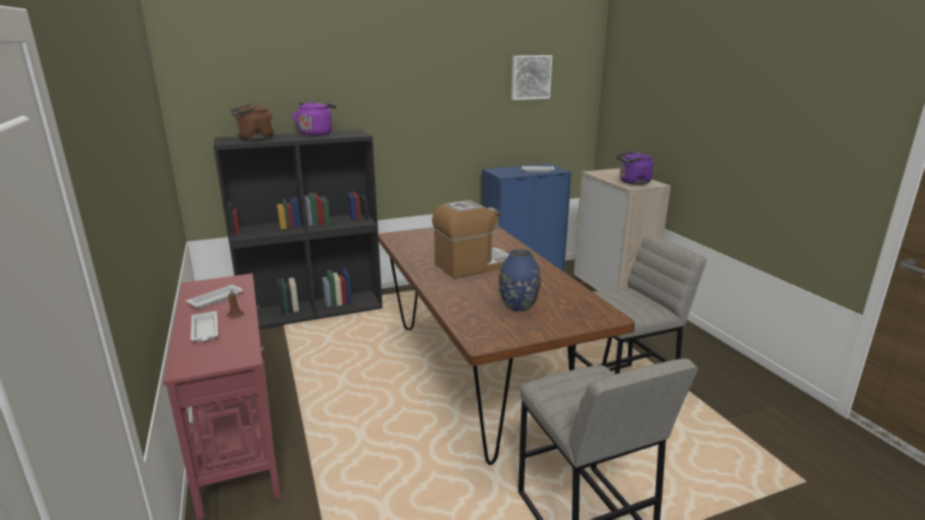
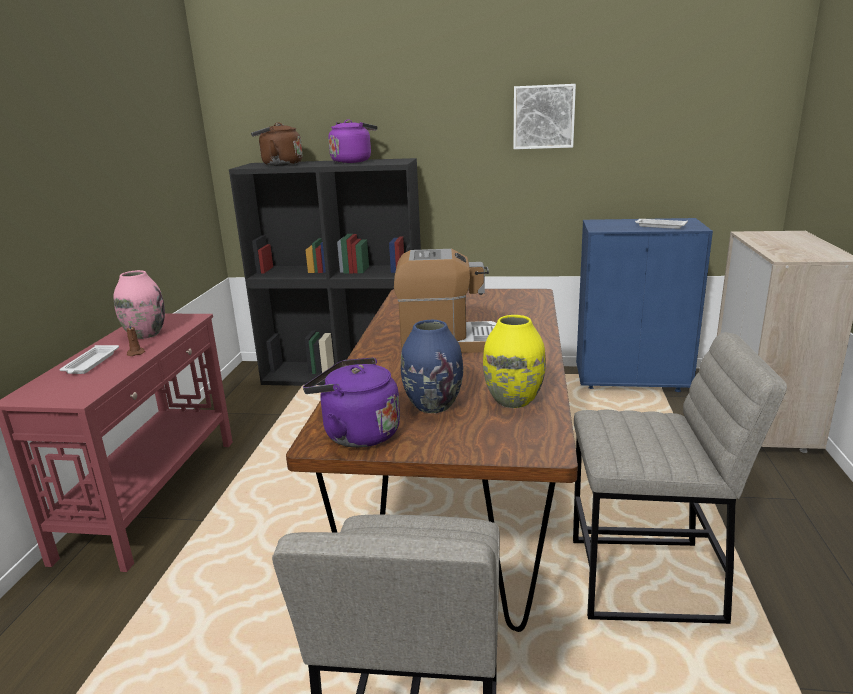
camera: 30 degrees right, 0 degrees up
white tray [186,285,243,308] -> pink vase [113,270,165,339]
picture [511,55,552,100] -> picture moved to [513,84,576,149]
purple kettle [616,151,654,185] -> purple kettle moved to [303,358,400,448]
none -> yellow vase [483,315,546,408]

